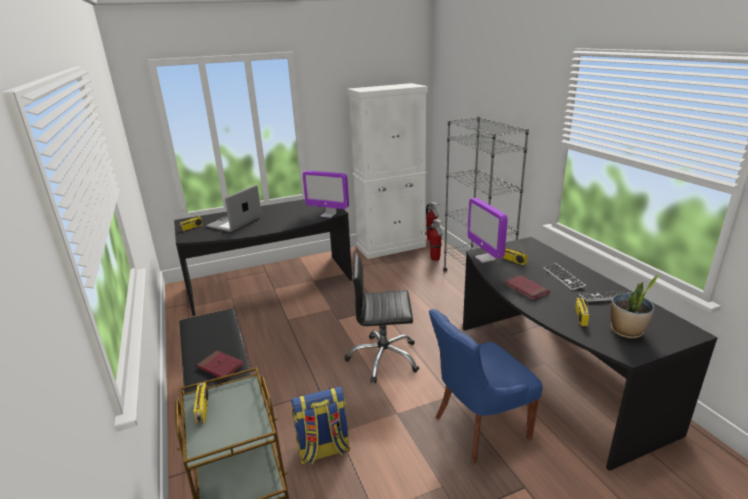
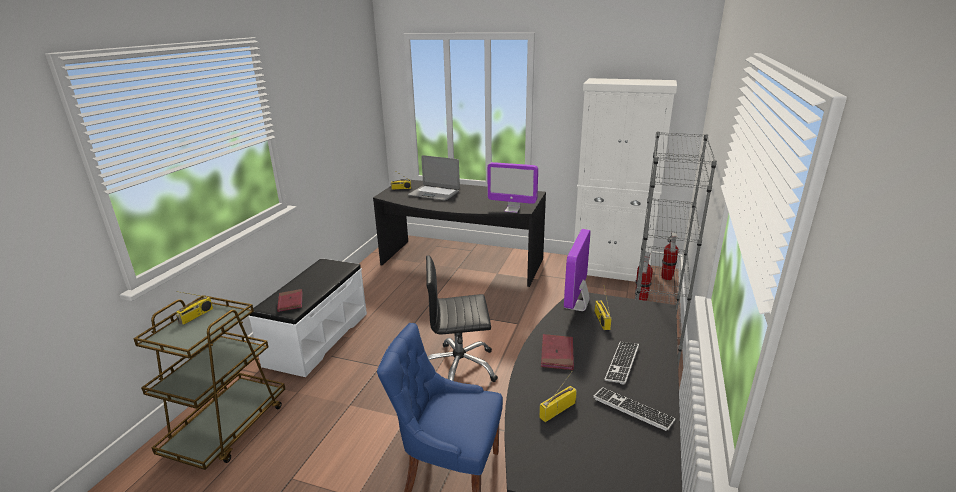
camera: 40 degrees right, 0 degrees up
laptop [207,185,262,232] -> laptop turned 135 degrees counterclockwise [408,155,460,200]
backpack [291,386,350,465] -> none
monitor [303,171,349,218] -> monitor turned 45 degrees counterclockwise [487,162,538,213]
black office chair [345,253,419,383] -> black office chair turned 45 degrees counterclockwise [426,255,498,382]
potted plant [611,274,661,338] -> none

